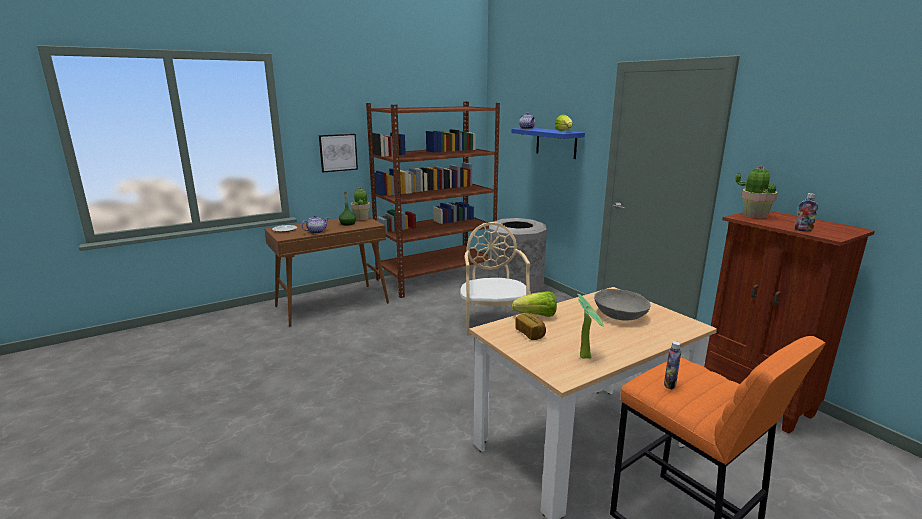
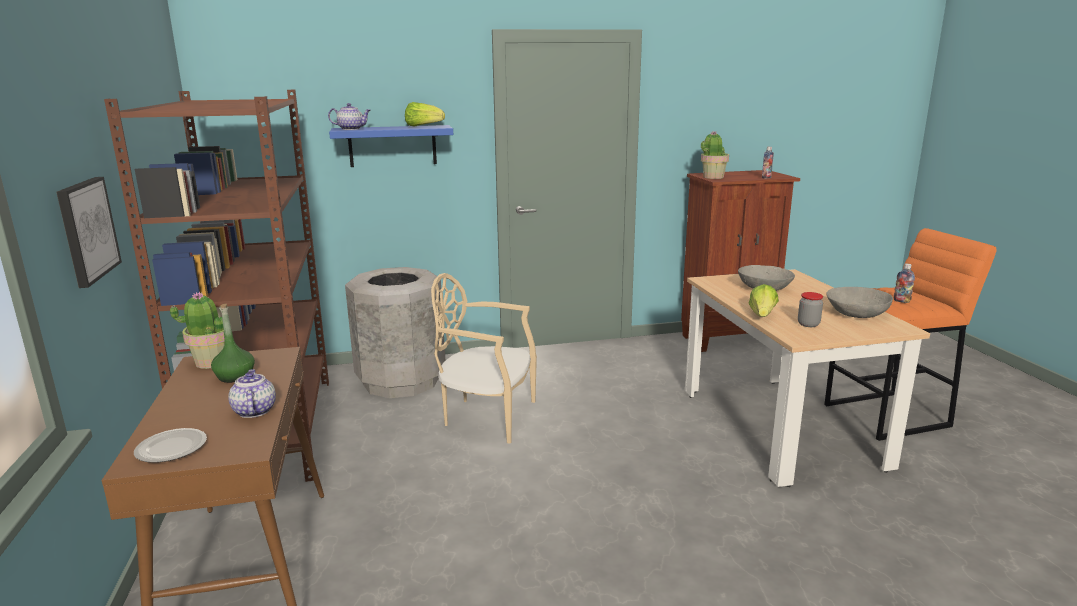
camera: 70 degrees left, 0 degrees up
bread [515,313,546,340] -> jar [798,292,823,327]
potted plant [578,294,604,359] -> grey bowl [826,287,893,318]

